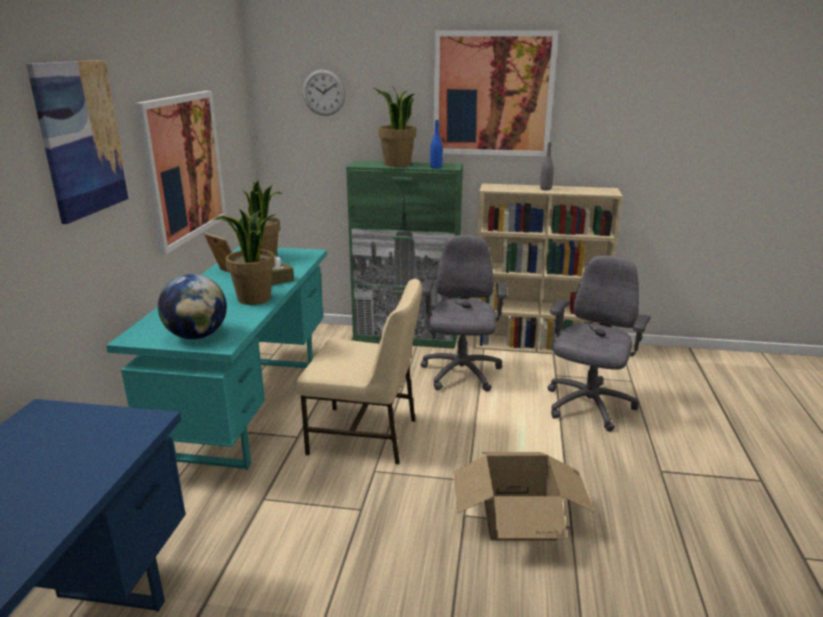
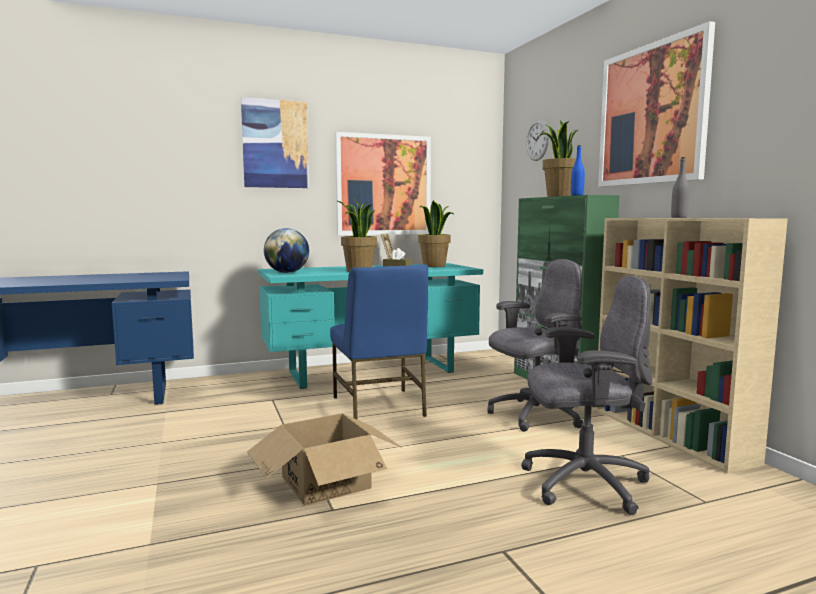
camera: 60 degrees right, 15 degrees down
beige chair [296,279,422,464] -> blue chair [330,264,428,420]

